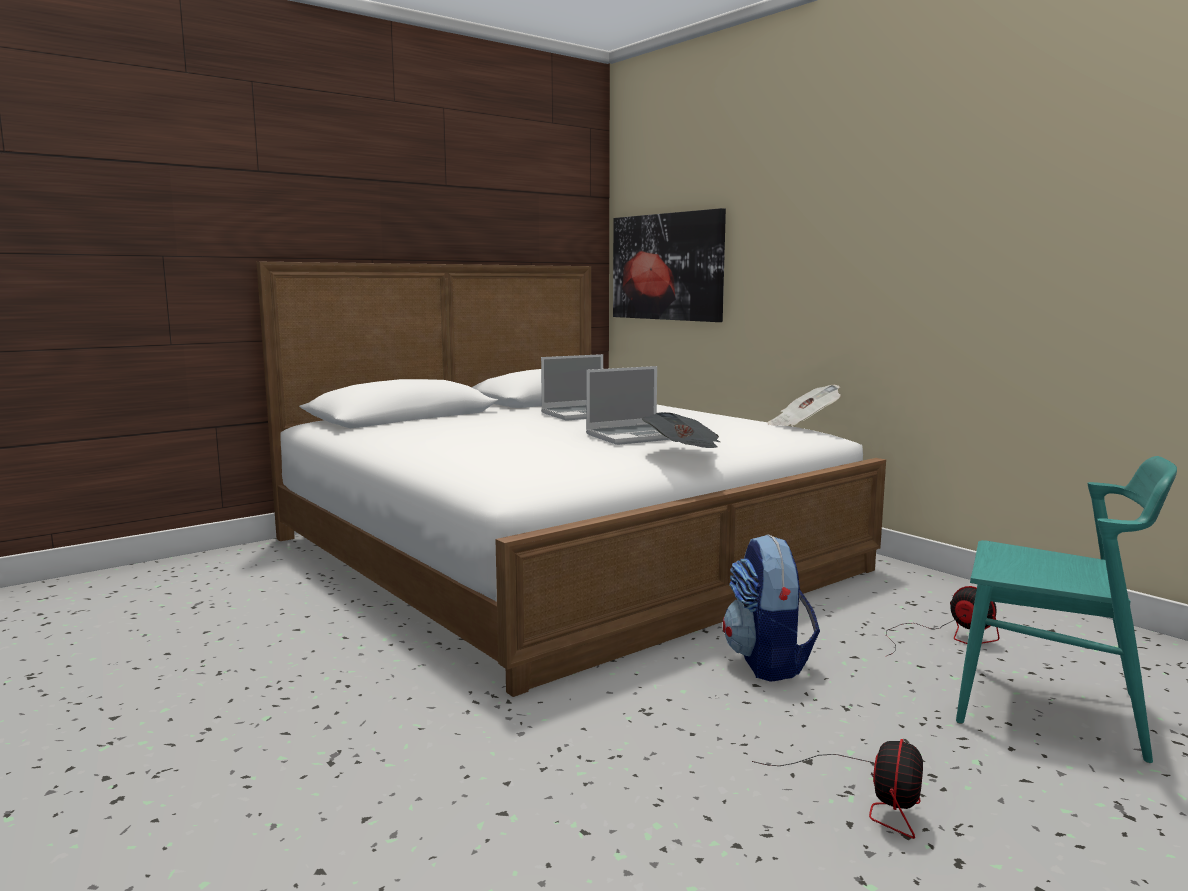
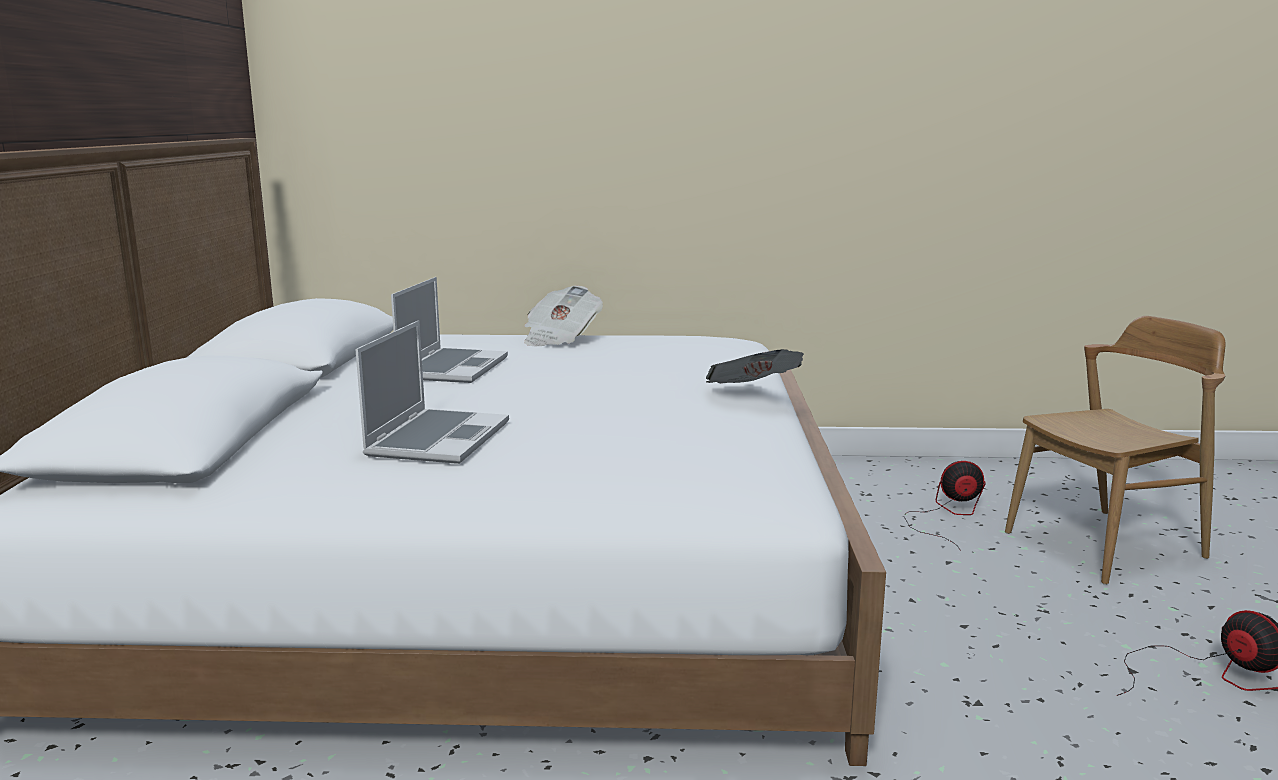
camera: 50 degrees left, 5 degrees up
laptop [586,366,670,445] -> laptop moved to [355,320,509,464]
picture [613,208,726,322] -> none
backpack [723,534,820,682] -> none
newspaper [768,385,840,426] -> newspaper moved to [524,286,603,346]
turquoise chair [956,456,1177,763] -> brown chair [1005,316,1225,585]

